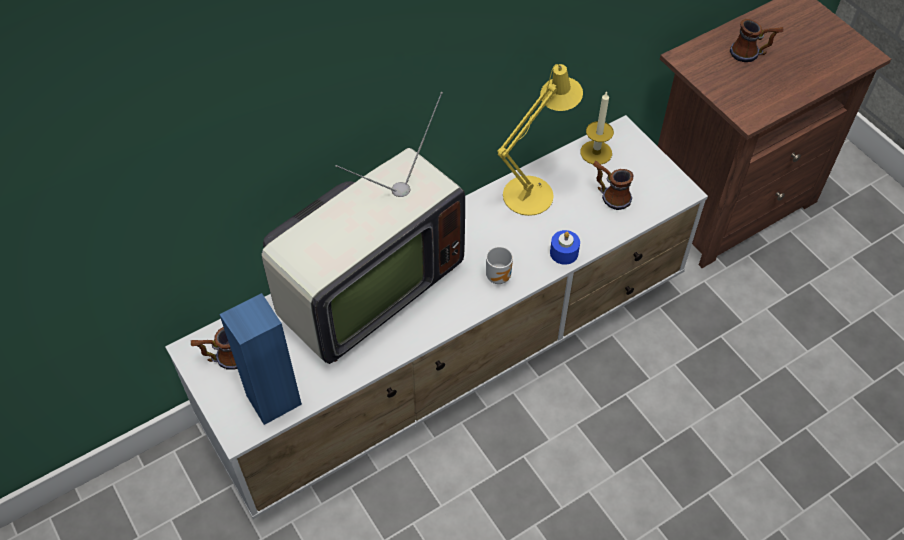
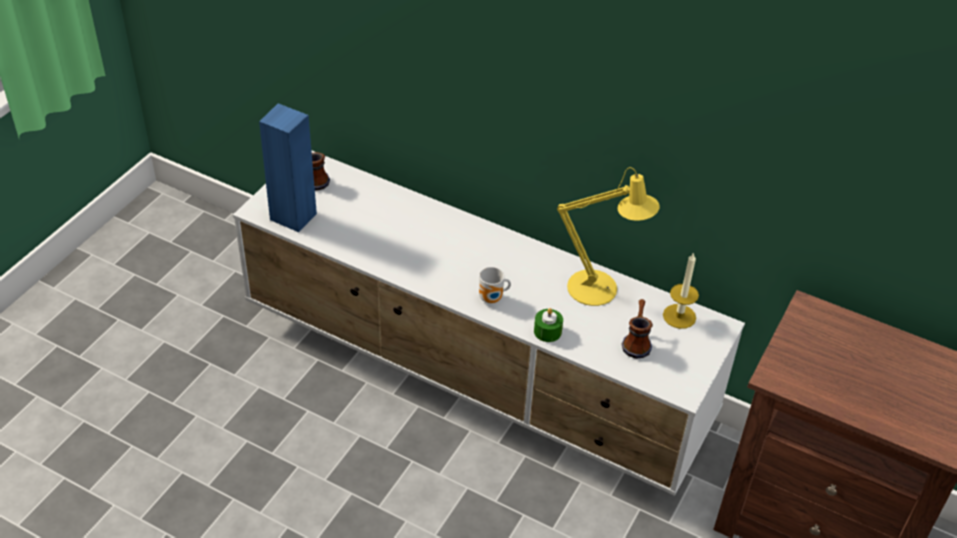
camera: 60 degrees right, 10 degrees down
television [261,92,465,364] -> none
blue candle [550,230,580,265] -> green candle [534,308,563,342]
mug [730,19,783,62] -> none

